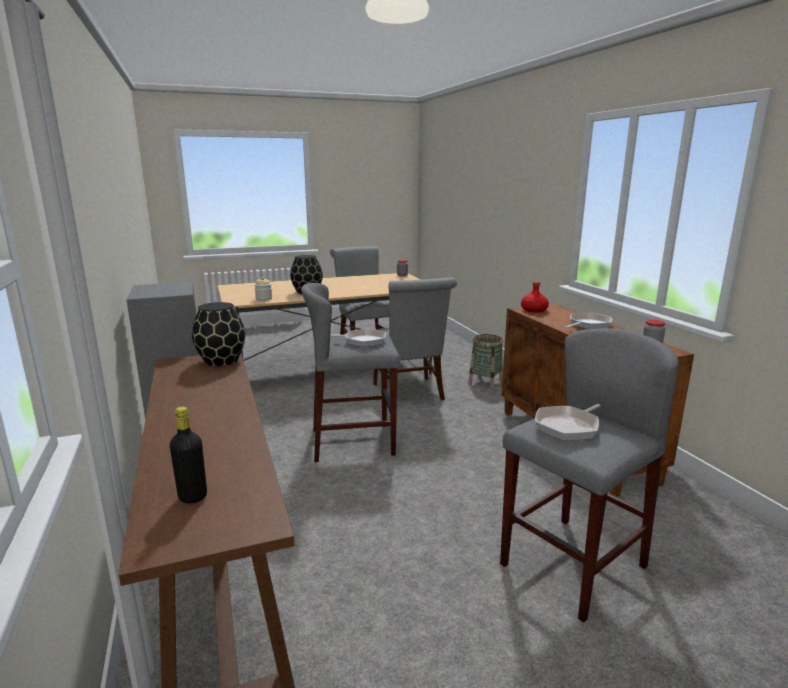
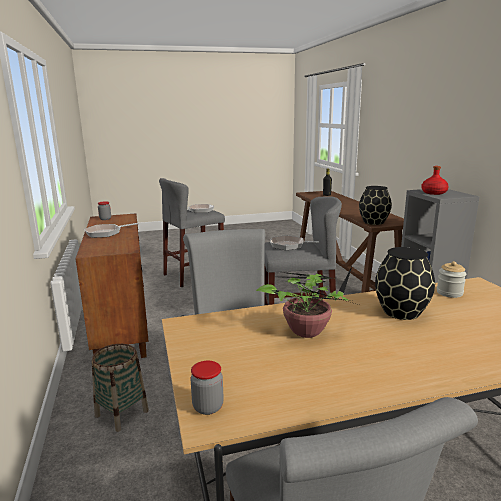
camera: 175 degrees left, 0 degrees up
red bottle [521,281,549,313] -> red bottle moved to [421,166,449,195]
none -> potted plant [256,267,352,338]

